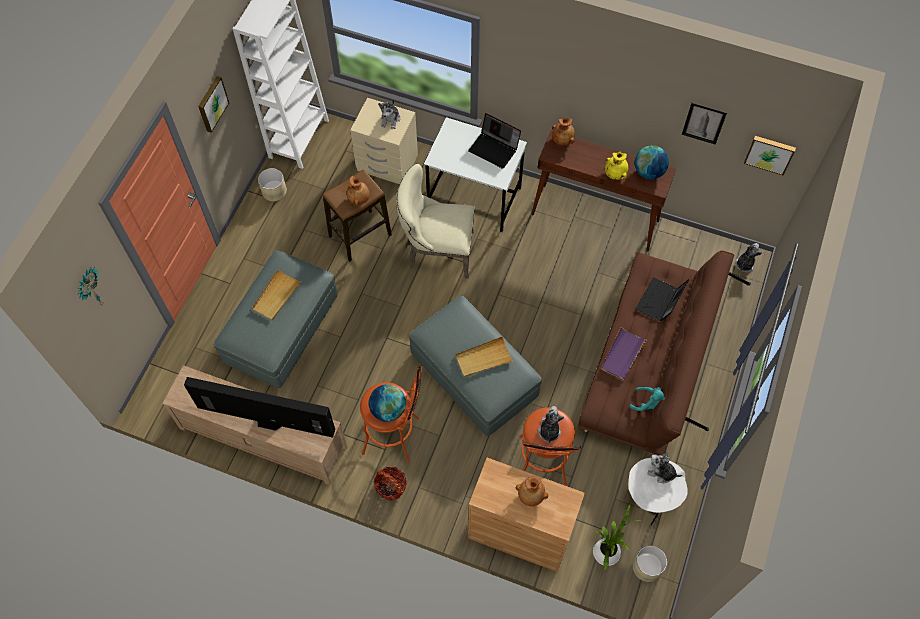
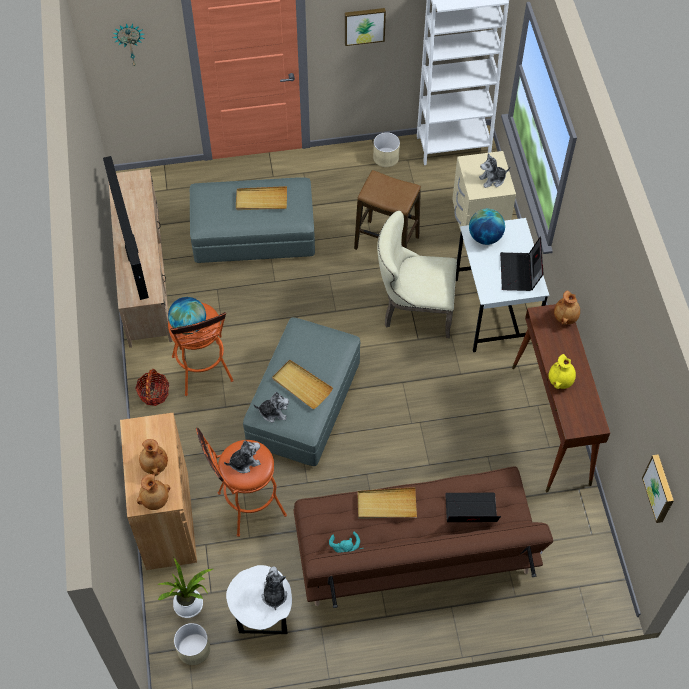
camera: 60 degrees right, 5 degrees down
brown vase [347,176,370,206] -> brown vase moved to [137,474,170,510]
beige chair [396,164,475,278] -> beige chair turned 60 degrees counterclockwise [377,211,457,338]
purple tray [601,326,647,380] -> beige tray [358,487,417,519]
globe [635,145,669,179] -> globe moved to [469,209,505,245]
picture [682,102,727,145] -> none
plush toy [735,243,762,272] -> plush toy moved to [253,392,289,423]

